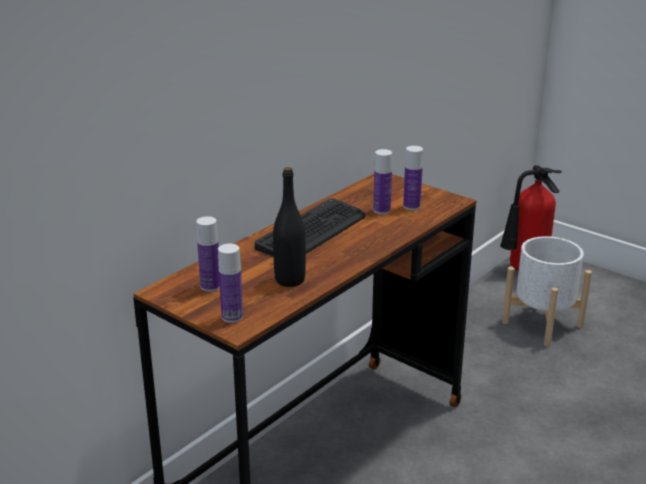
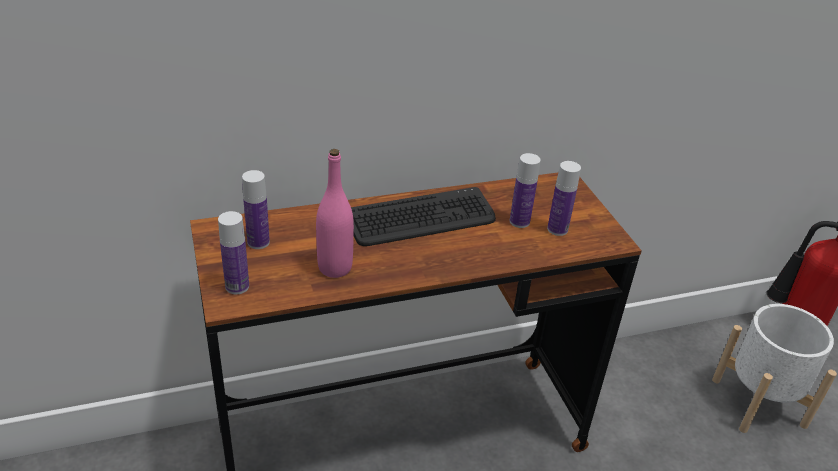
camera: 30 degrees right, 10 degrees up
black bottle [273,167,306,287] -> pink bottle [316,149,354,278]

